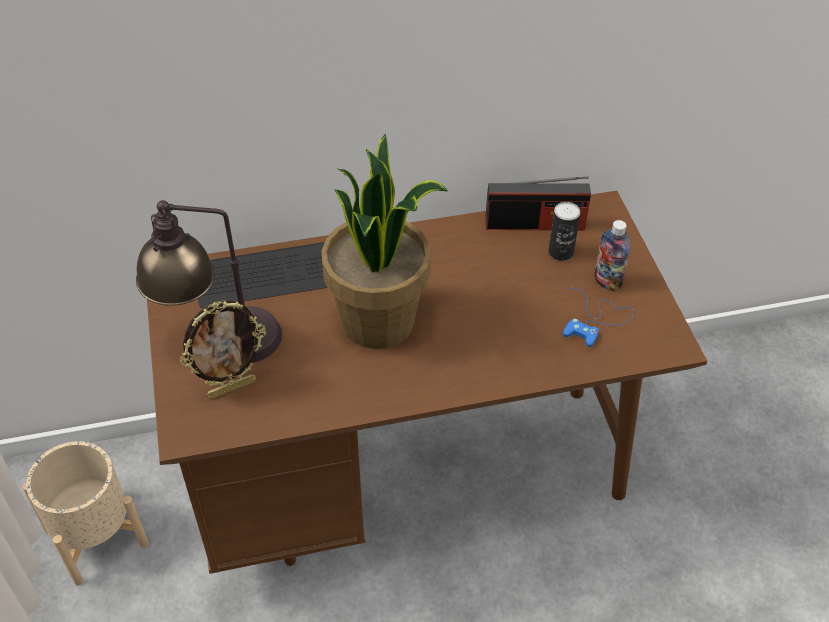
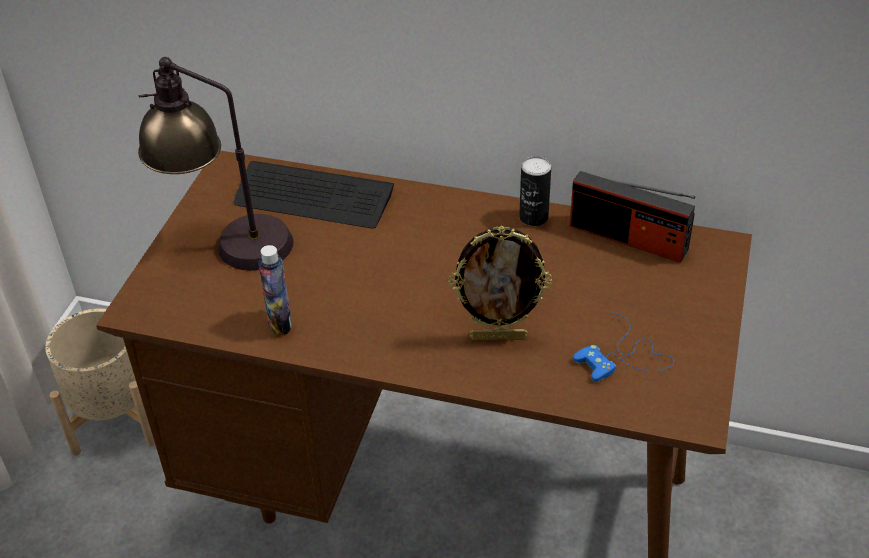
camera: 30 degrees right, 5 degrees down
picture frame [180,300,266,399] -> picture frame moved to [449,225,552,340]
potted plant [321,133,448,349] -> none
can [548,202,580,261] -> can moved to [519,156,551,226]
bottle [594,220,630,292] -> bottle moved to [258,245,292,336]

